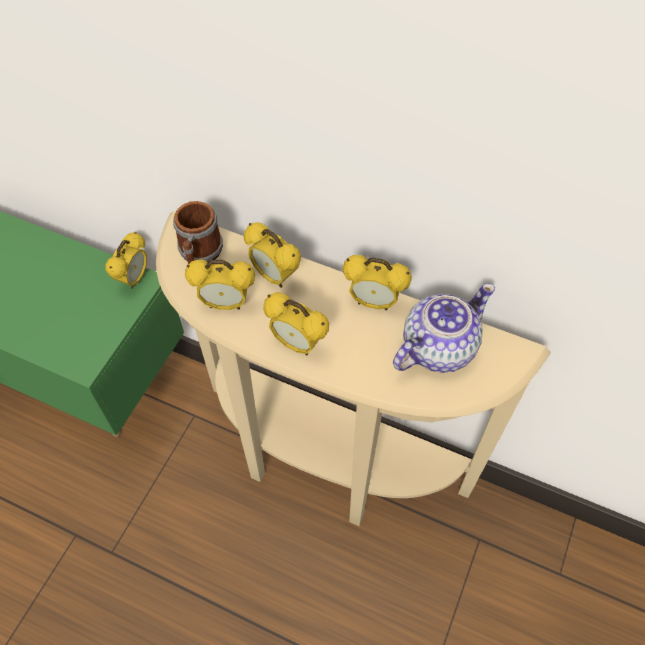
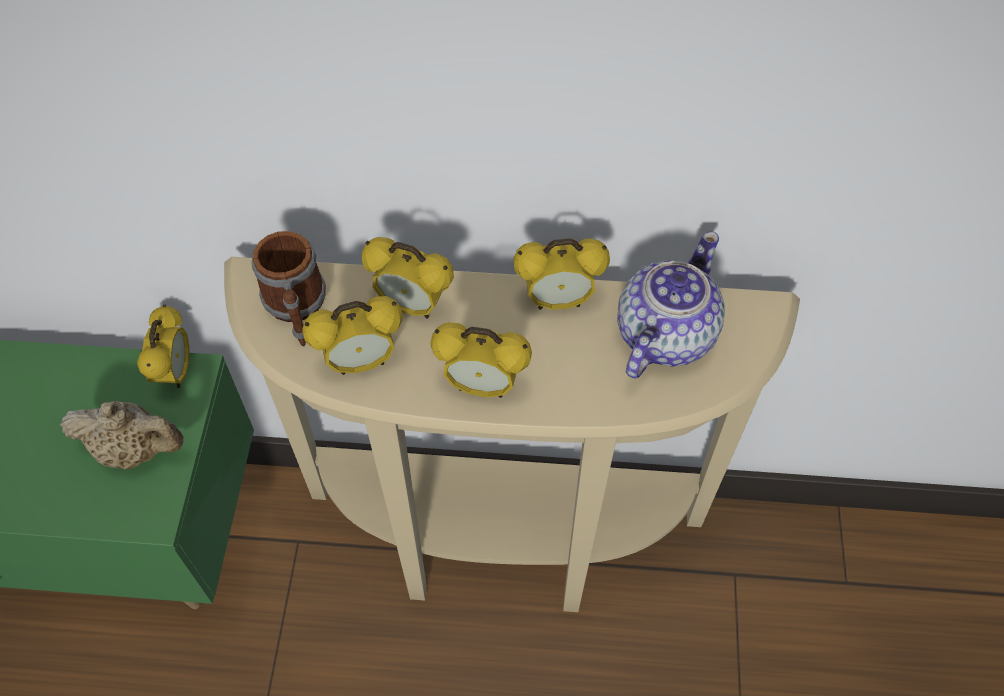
camera: 20 degrees left, 0 degrees up
none -> beige teapot [60,401,184,470]

